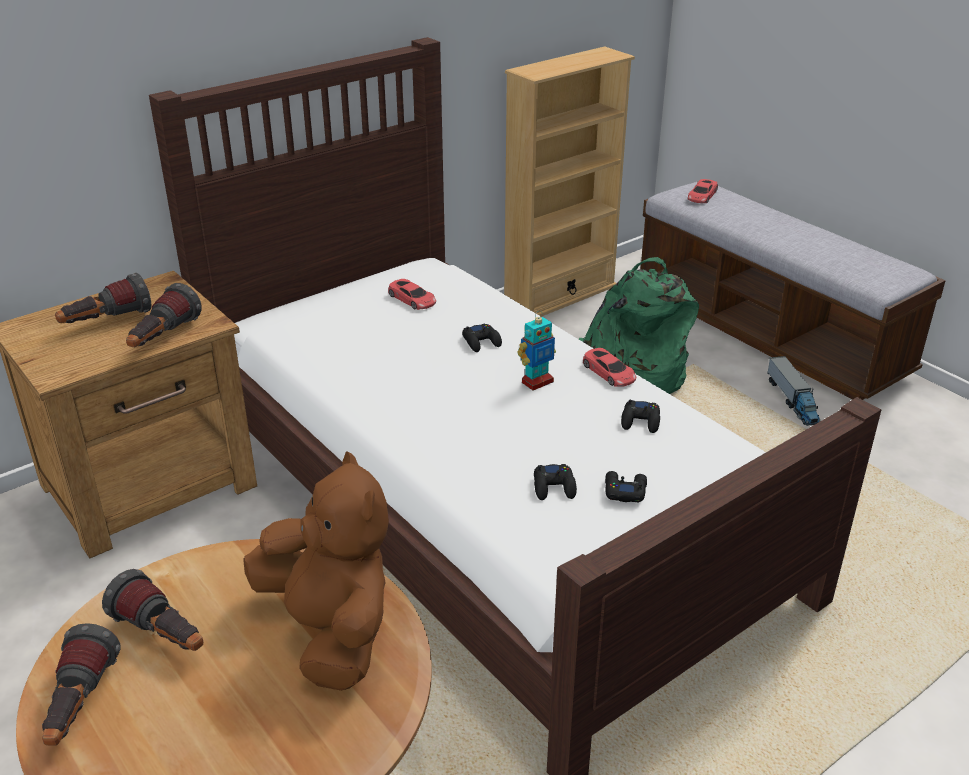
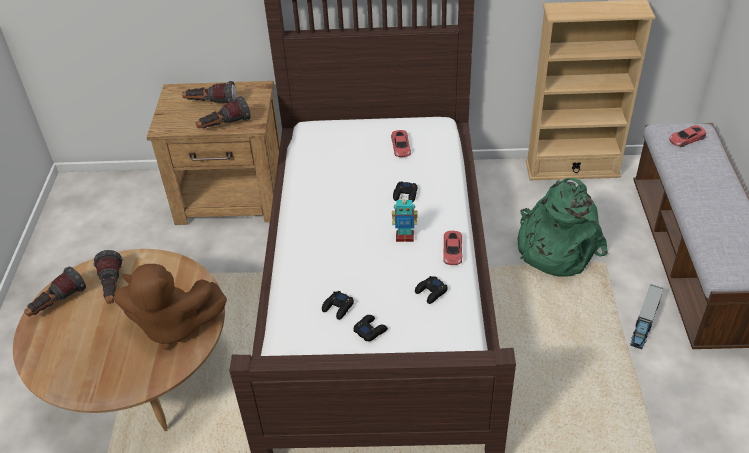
camera: 40 degrees right, 10 degrees up
brown plush toy [243,451,389,691] -> brown plush toy turned 90 degrees clockwise [114,264,227,350]

